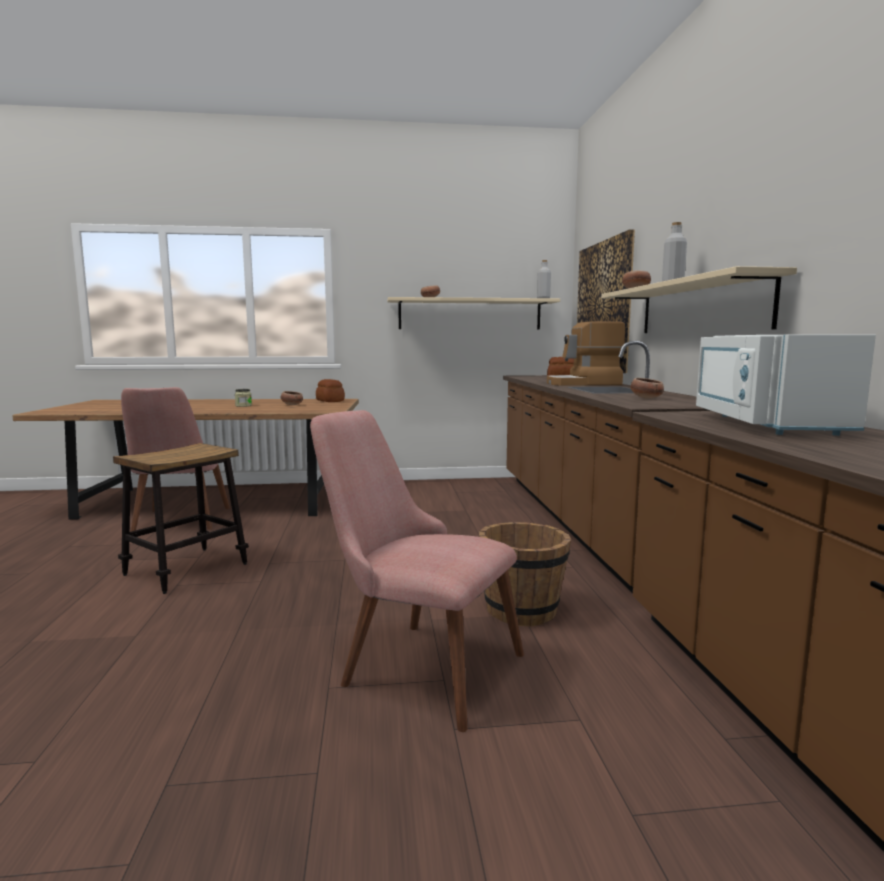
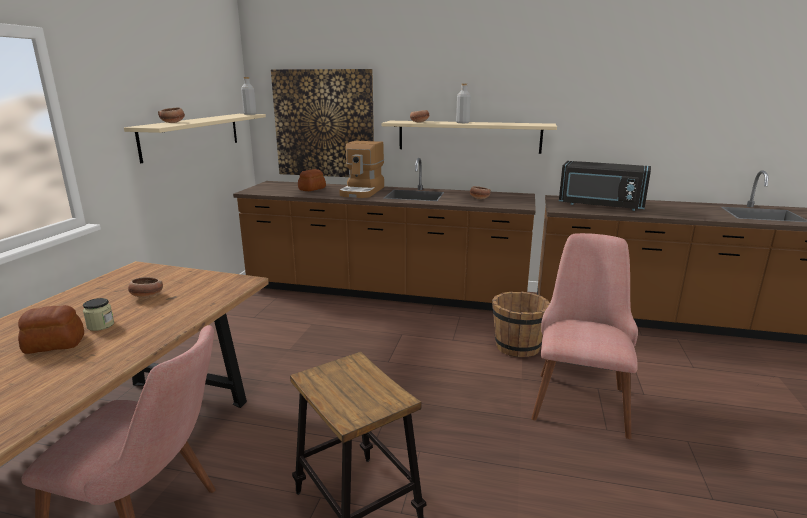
camera: 70 degrees left, 10 degrees up
pink chair [310,410,524,732] -> pink chair turned 150 degrees clockwise [531,233,638,439]
bread [316,379,345,402] -> bread moved to [18,305,84,354]
white microwave [696,334,876,436] -> black microwave [559,161,651,211]

